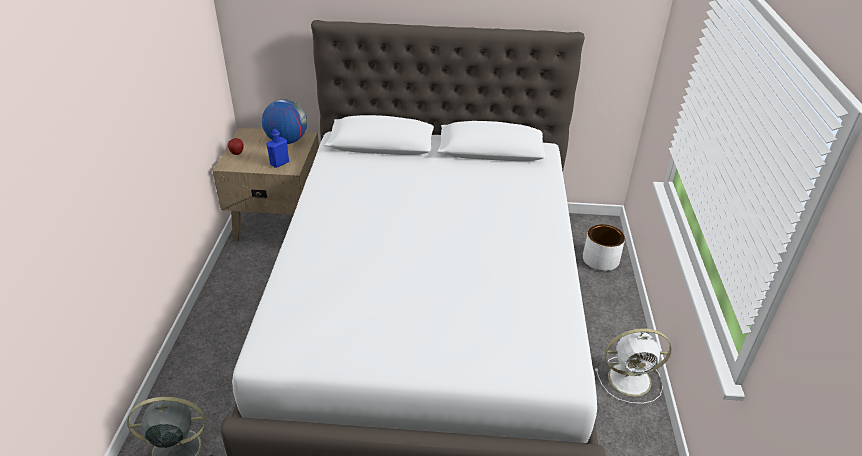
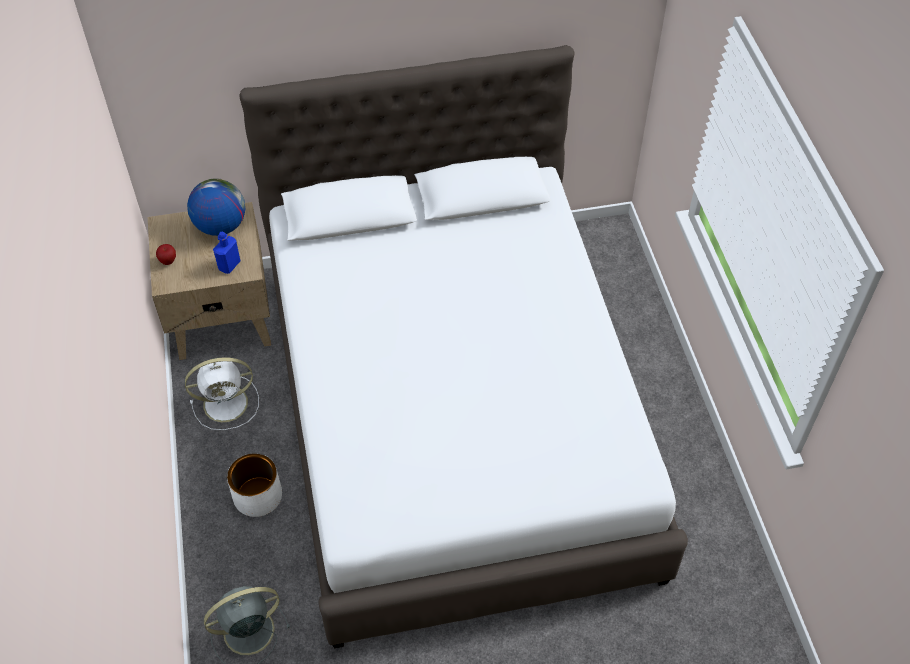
camera: 15 degrees left, 15 degrees up
white planter [583,224,625,271] -> white planter moved to [227,453,282,517]
white fan [595,328,671,404] -> white fan moved to [185,357,259,430]

